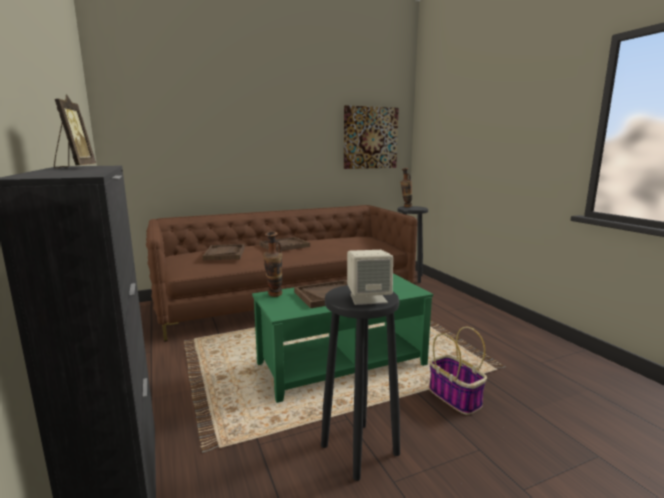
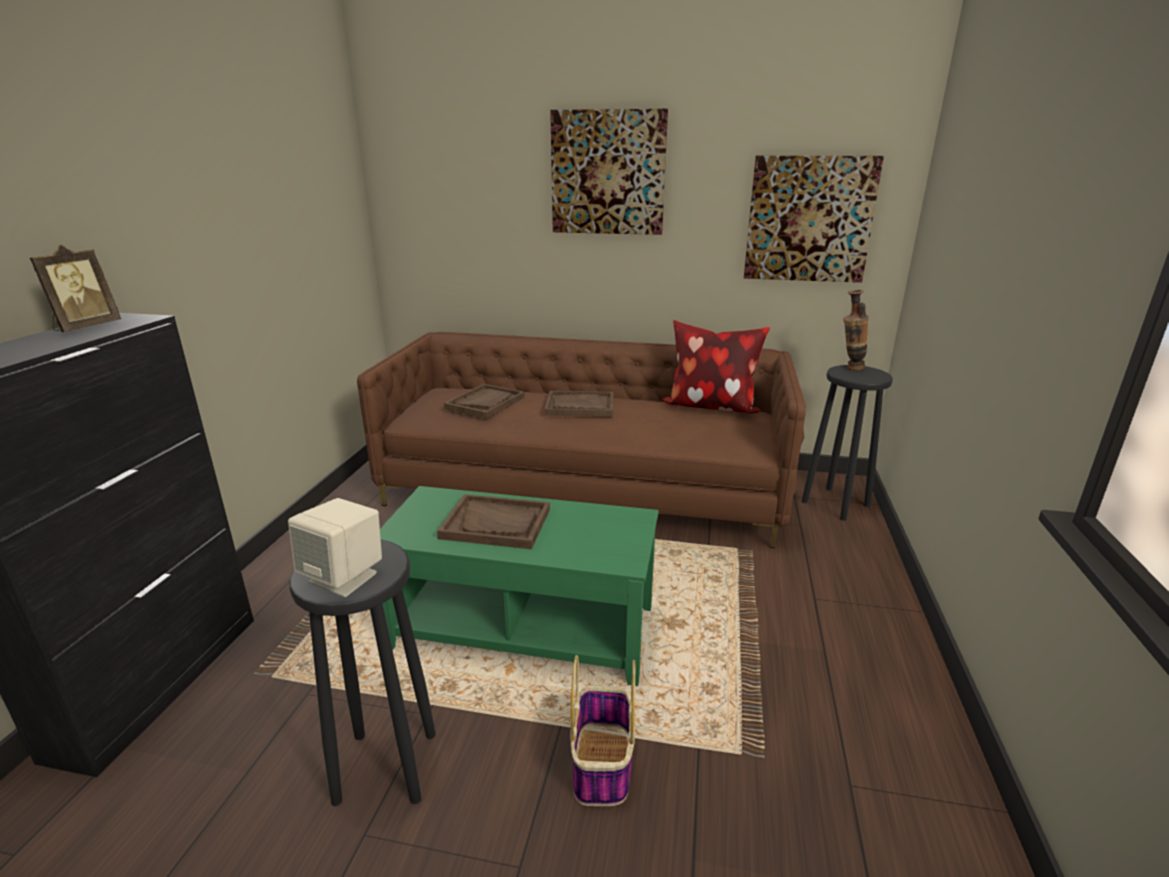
camera: 35 degrees right, 10 degrees up
vase [263,231,283,297] -> none
none -> picture [550,109,668,235]
none -> pillow [662,320,770,413]

